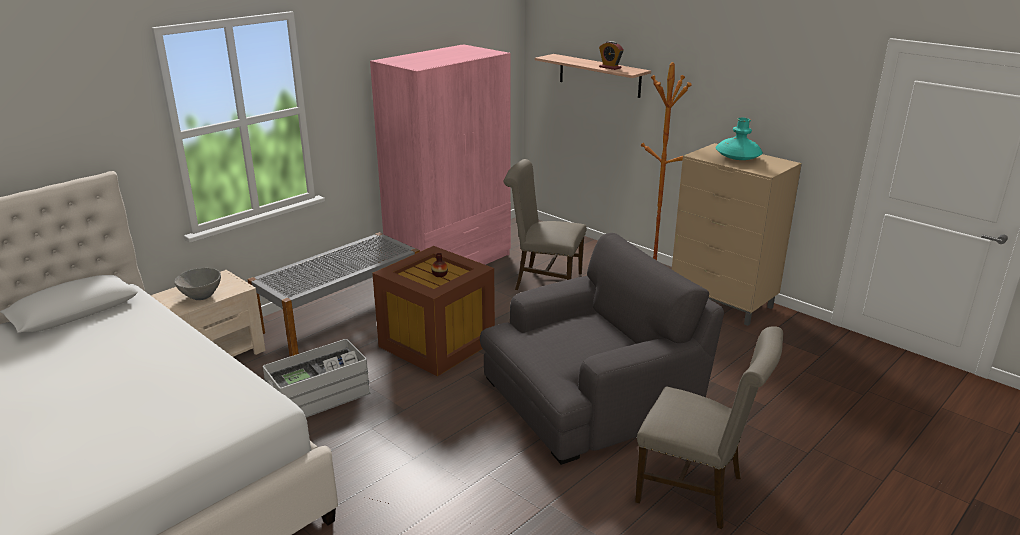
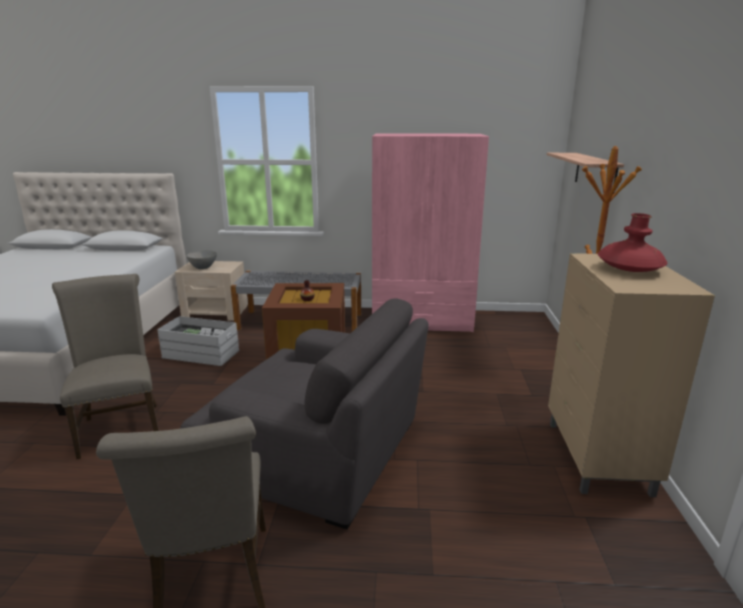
camera: 50 degrees right, 5 degrees down
beige chair [504,159,587,290] -> beige chair moved to [52,274,159,460]
alarm clock [599,41,624,70] -> none
turquoise vase [716,118,763,160] -> red vase [598,213,667,272]

